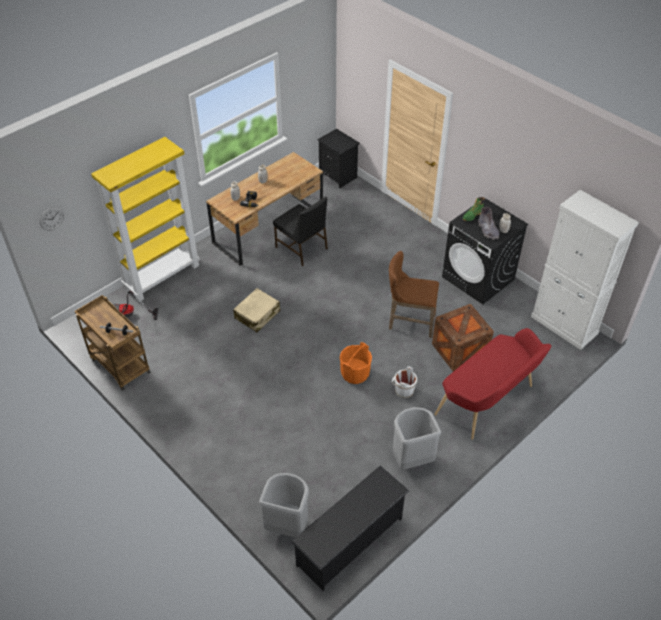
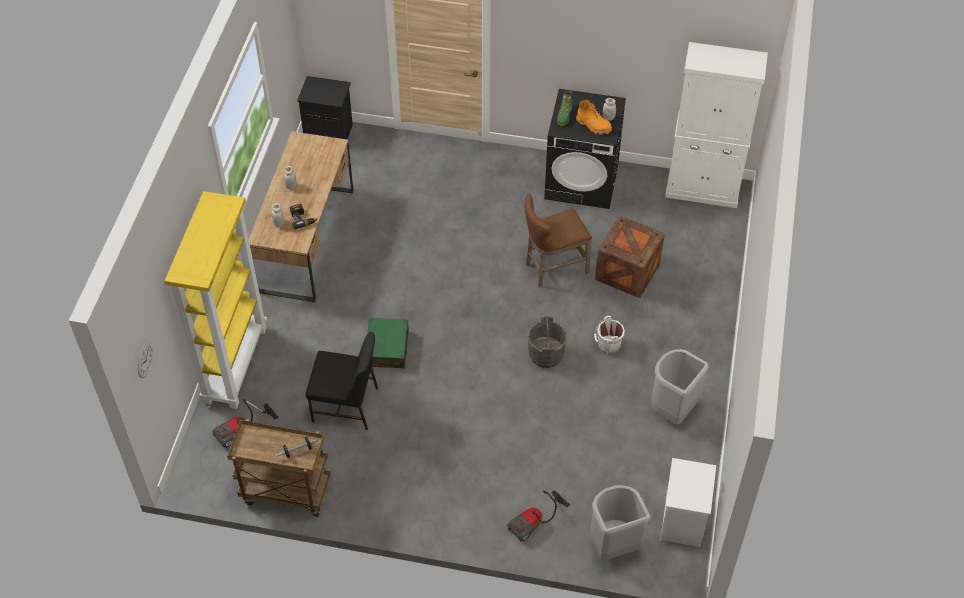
camera: 35 degrees left, 5 degrees up
beige suitcase [233,288,280,332] -> green suitcase [367,318,409,369]
black chair [273,197,328,266] -> black chair moved to [306,332,378,430]
black shoe rack [291,466,409,591] -> white nightstand [660,458,716,547]
orange bucket [340,342,372,384] -> grey bucket [528,316,567,368]
red bench [434,328,551,440] -> none
grey boot [478,207,499,240] -> orange boot [576,100,612,135]
none -> vacuum cleaner [507,490,570,542]

